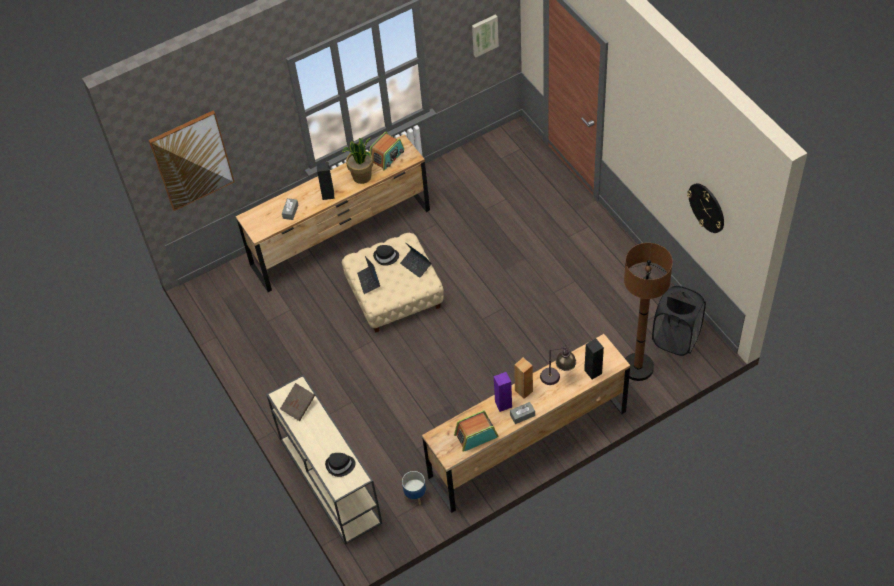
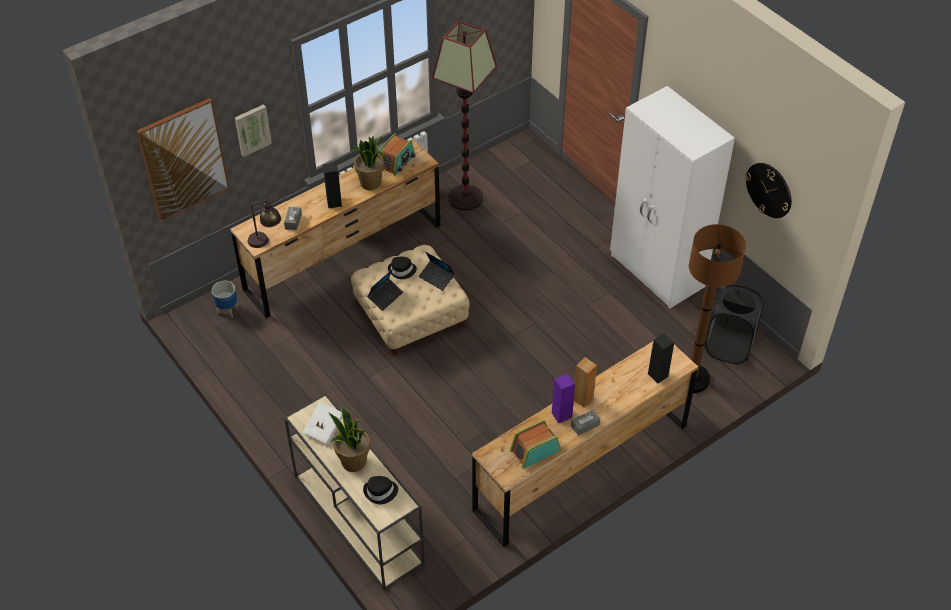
camera: 10 degrees left, 5 degrees down
brown book [280,383,315,421] -> white book [303,402,342,445]
laptop [357,256,380,294] -> laptop turned 120 degrees counterclockwise [367,269,403,311]
planter [402,471,426,505] -> planter moved to [212,281,239,317]
picture [472,14,499,57] -> picture moved to [235,104,272,157]
table lamp [540,345,576,385] -> table lamp moved to [248,197,281,248]
none -> potted plant [329,407,370,472]
none -> floor lamp [432,21,497,211]
none -> white wardrobe [610,86,735,308]

